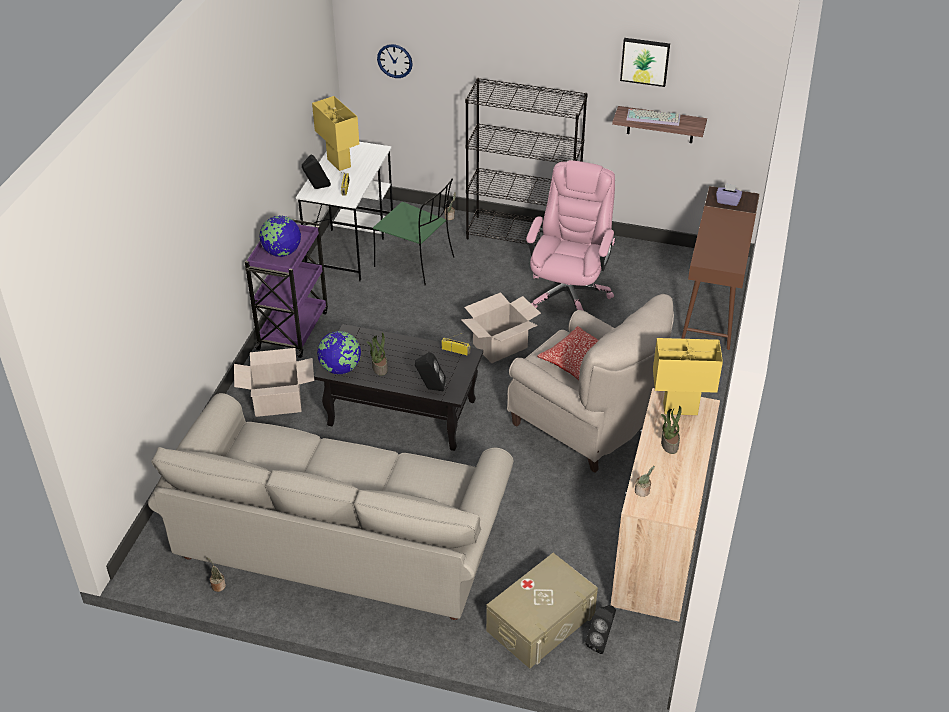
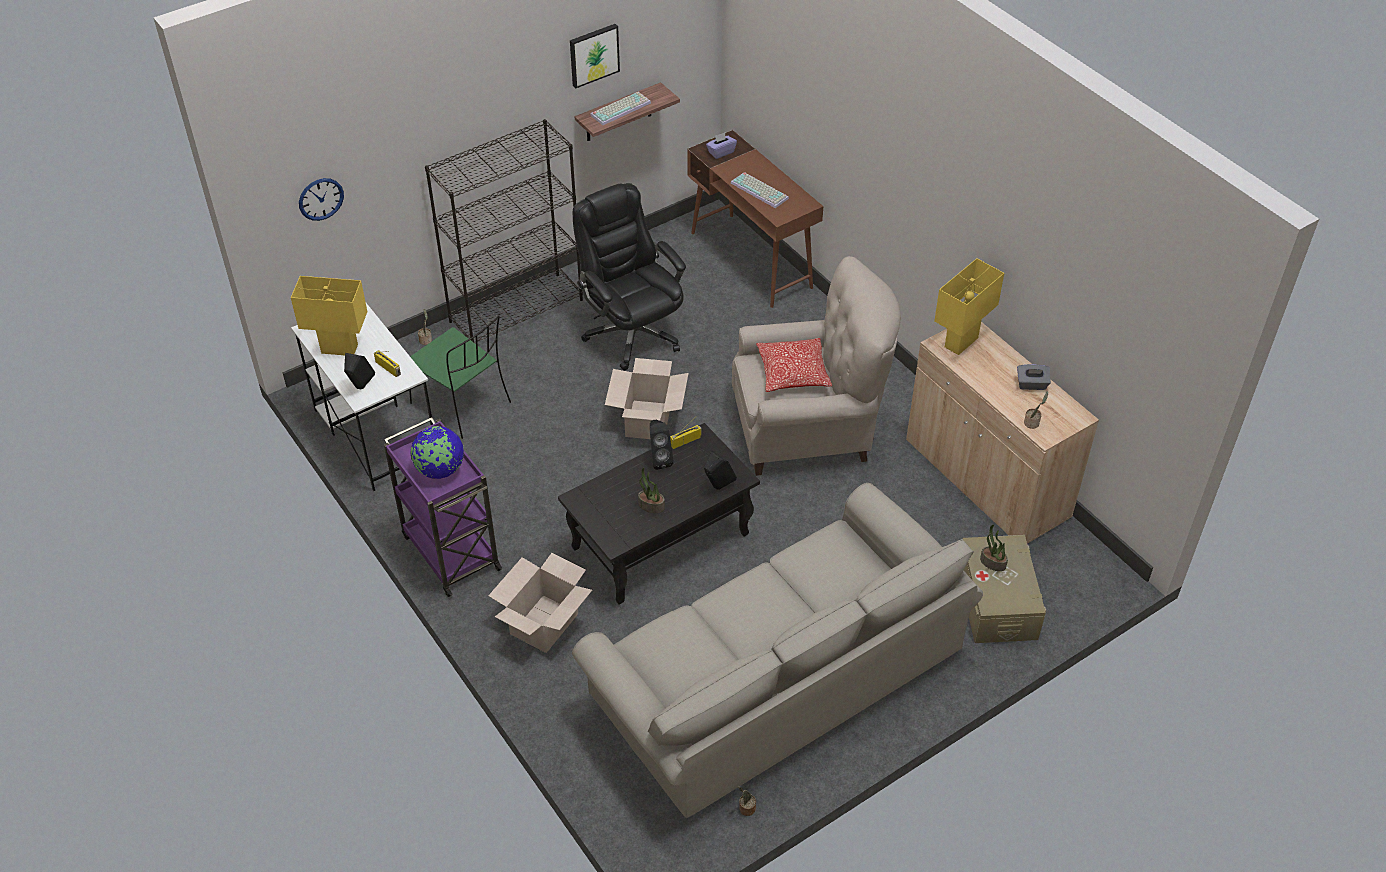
camera: 50 degrees left, 5 degrees up
globe [317,331,361,374] -> none
green chair [373,178,454,285] -> green chair turned 60 degrees clockwise [409,316,511,439]
pink office chair [526,160,615,310] -> black office chair [573,183,686,370]
black speaker [585,605,616,654] -> black speaker moved to [650,420,674,470]
potted plant [661,406,682,454] -> potted plant moved to [980,525,1008,571]
none -> keyboard [731,172,789,208]
none -> grey tissue box [1017,364,1051,390]

